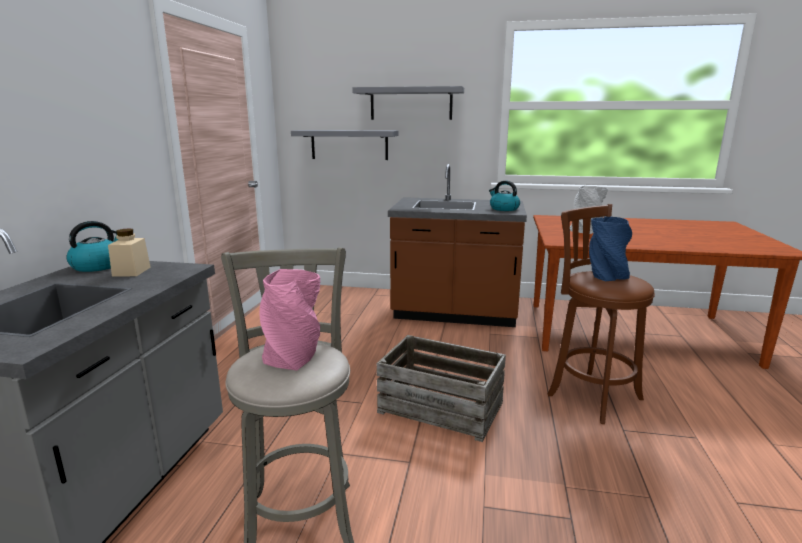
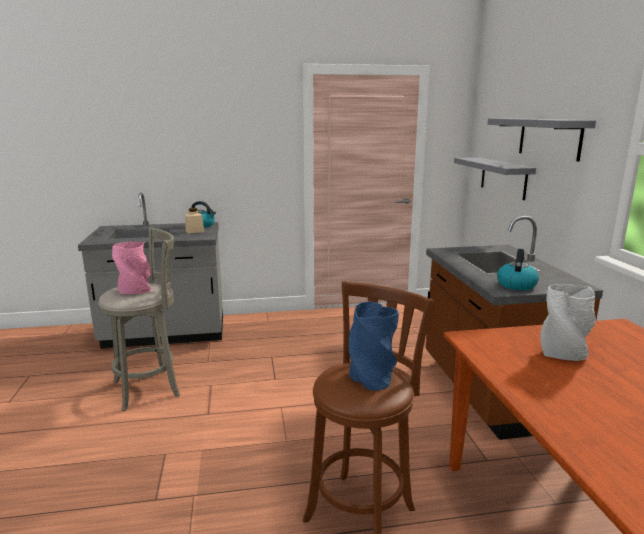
camera: 70 degrees right, 0 degrees up
crate [377,335,506,442] -> none

